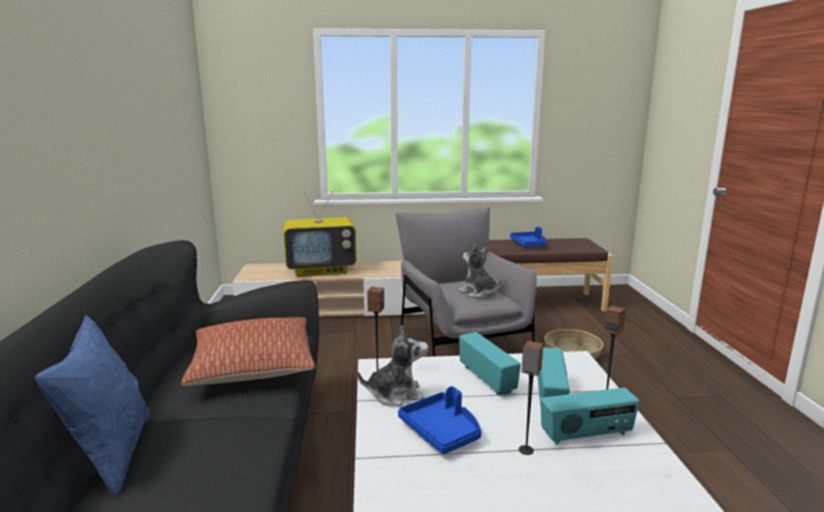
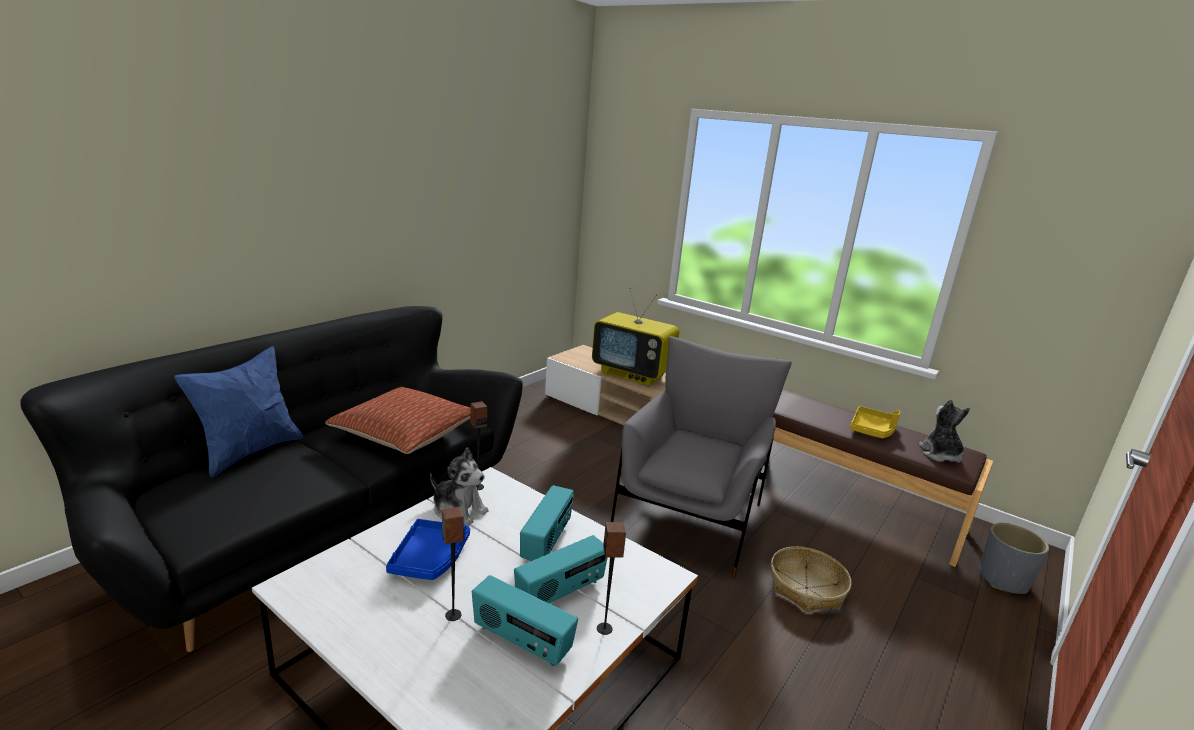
camera: 40 degrees right, 5 degrees up
plush toy [459,244,501,298] -> plush toy moved to [919,399,970,463]
blue tray [510,227,546,247] -> yellow tray [850,406,900,438]
none -> grey planter [979,523,1049,594]

